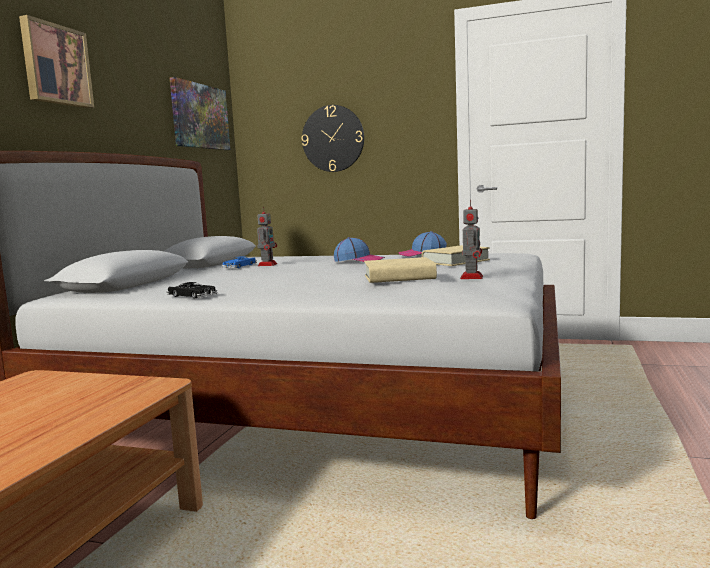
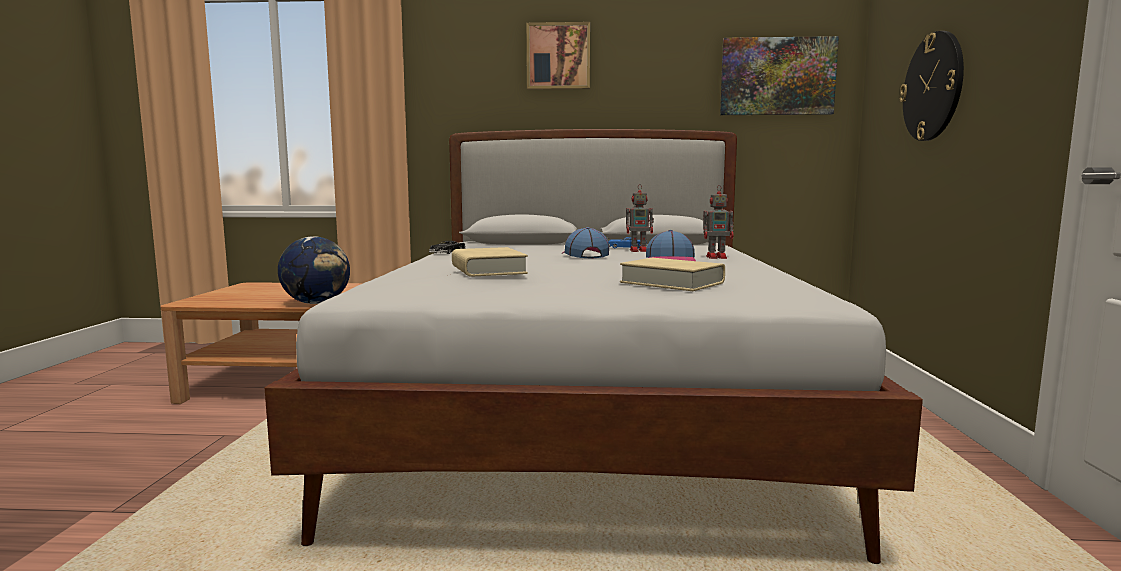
camera: 75 degrees right, 0 degrees up
cap [398,231,447,257] -> cap moved to [562,227,609,259]
toy robot [460,200,483,279] -> toy robot moved to [703,185,734,259]
none -> globe [278,236,350,304]

